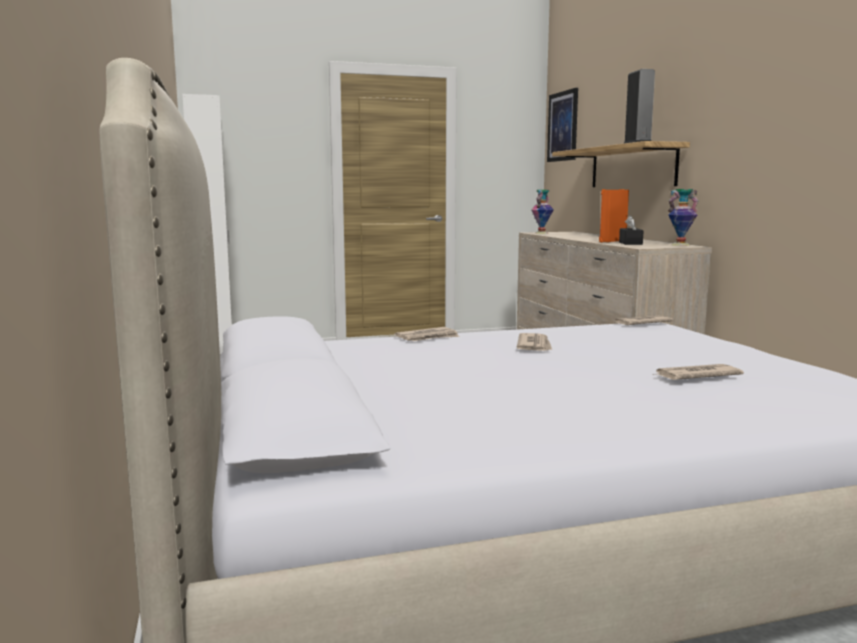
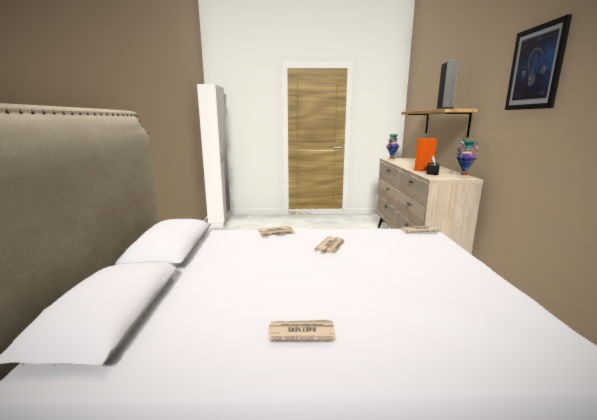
camera: 15 degrees right, 5 degrees up
picture [547,88,578,162] -> picture moved to [505,14,572,110]
newspaper [653,364,744,380] -> newspaper moved to [268,320,336,341]

